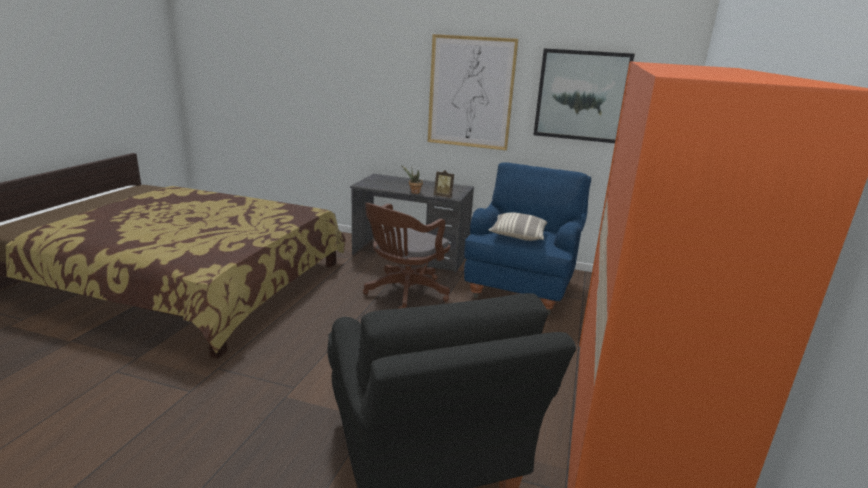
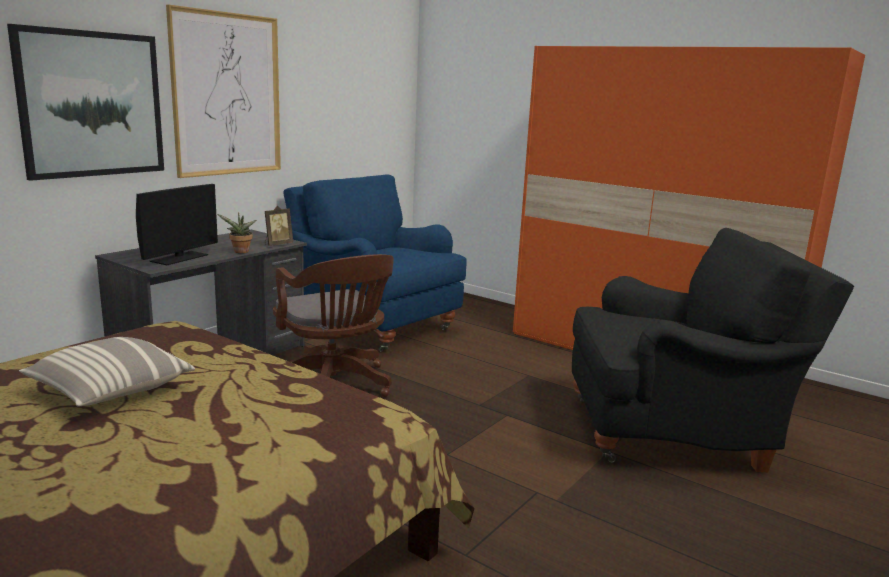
camera: 70 degrees left, 5 degrees down
pillow [489,212,547,241] -> pillow moved to [19,337,195,407]
picture [534,48,635,143] -> picture moved to [7,24,164,181]
none -> monitor [136,184,218,265]

